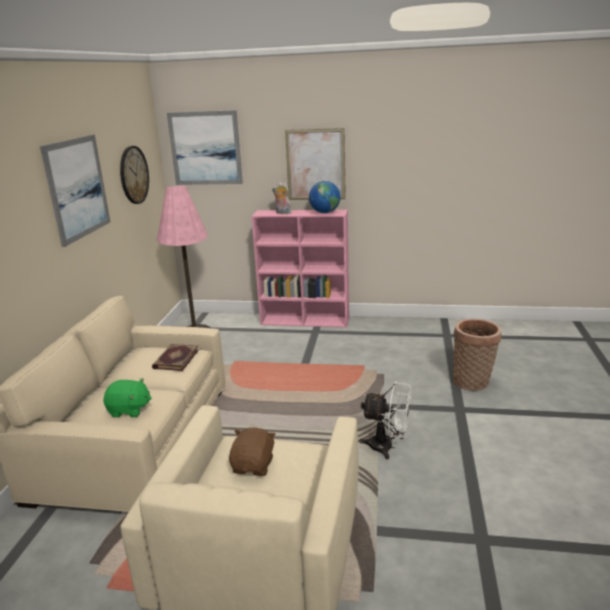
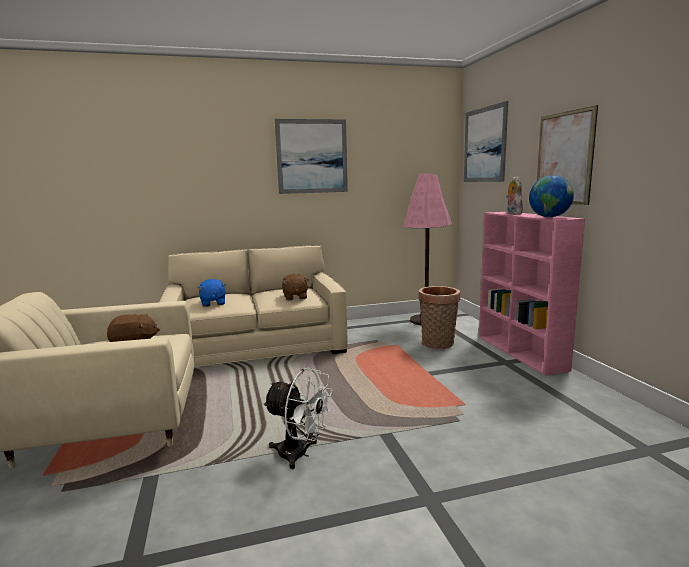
camera: 65 degrees right, 10 degrees down
green plush toy [103,378,152,417] -> blue plush toy [198,279,226,307]
wall clock [120,146,149,204] -> none
book [152,344,199,371] -> brown plush toy [282,274,309,300]
white fan [359,381,411,459] -> white fan turned 60 degrees counterclockwise [263,368,333,469]
basket [453,319,502,391] -> basket moved to [418,286,460,349]

